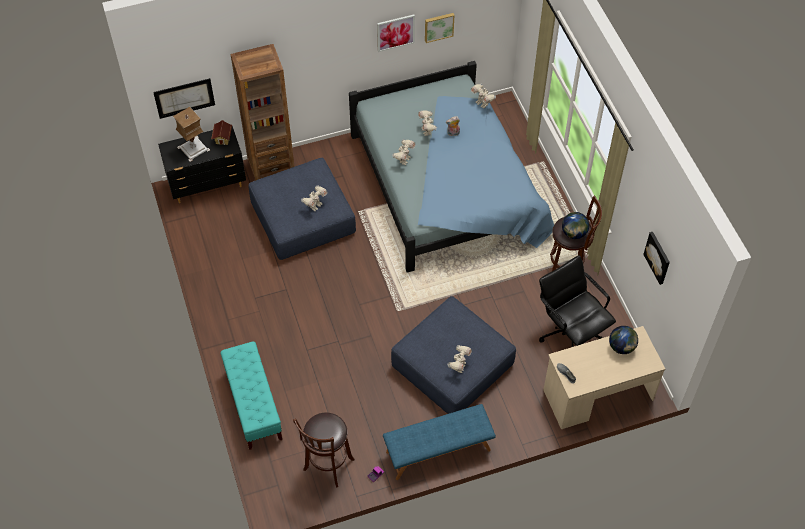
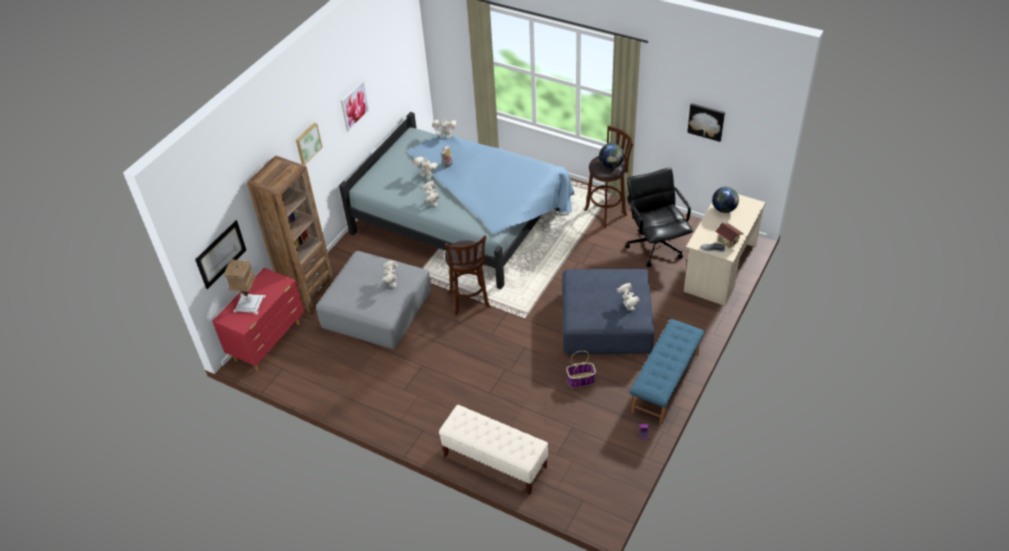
camera: 40 degrees left, 10 degrees down
black dresser [158,126,246,203] -> red dresser [212,268,305,371]
toy house [211,120,232,145] -> toy house moved to [715,223,744,248]
turquoise bench [220,341,282,450] -> beige bench [439,405,548,495]
blue ottoman [248,158,356,260] -> grey ottoman [316,251,431,349]
brown stool [293,413,355,488] -> brown stool moved to [445,235,490,316]
picture [425,13,454,43] -> picture moved to [296,123,323,165]
black office chair [539,255,616,347] -> black office chair turned 60 degrees clockwise [625,167,693,267]
none -> basket [566,351,596,388]

